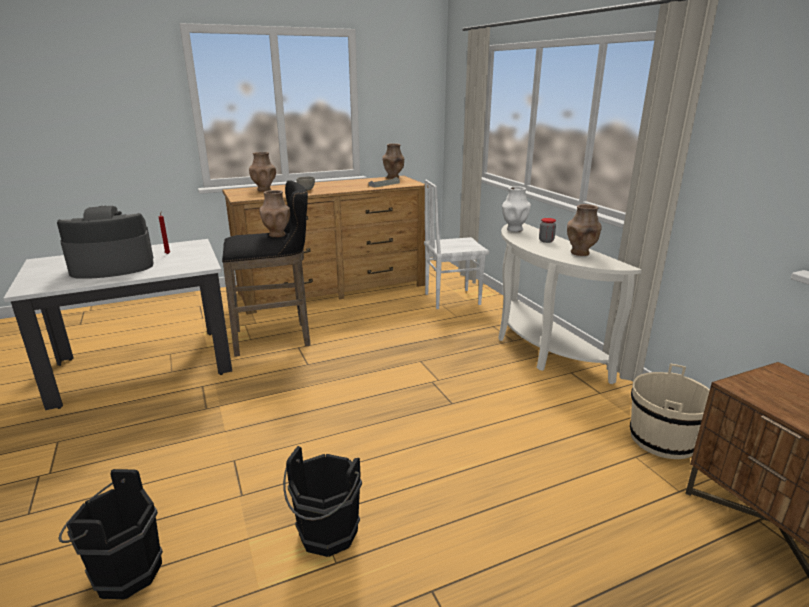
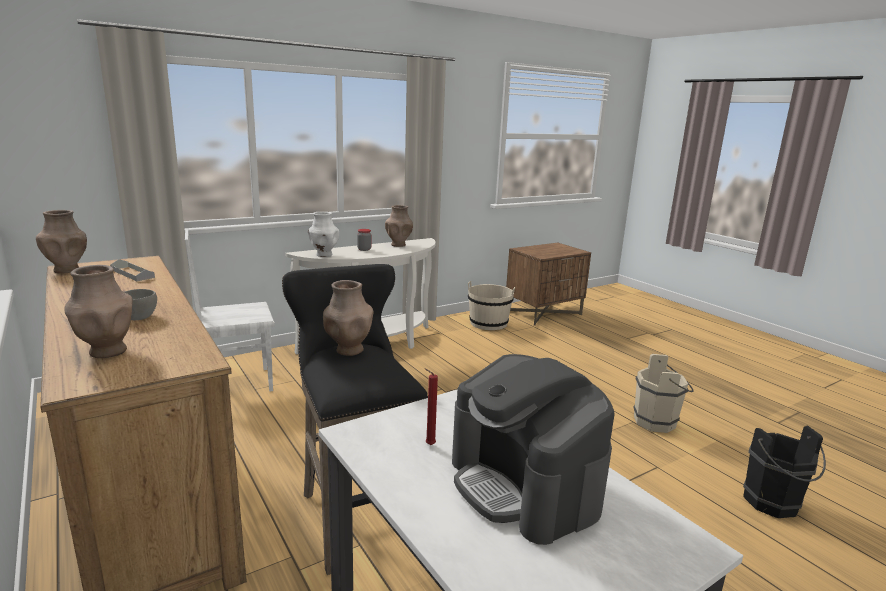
camera: 100 degrees left, 5 degrees down
black bucket [283,446,362,557] -> beige bucket [633,354,693,433]
white chair [424,180,489,309] -> white chair turned 90 degrees clockwise [185,229,275,391]

